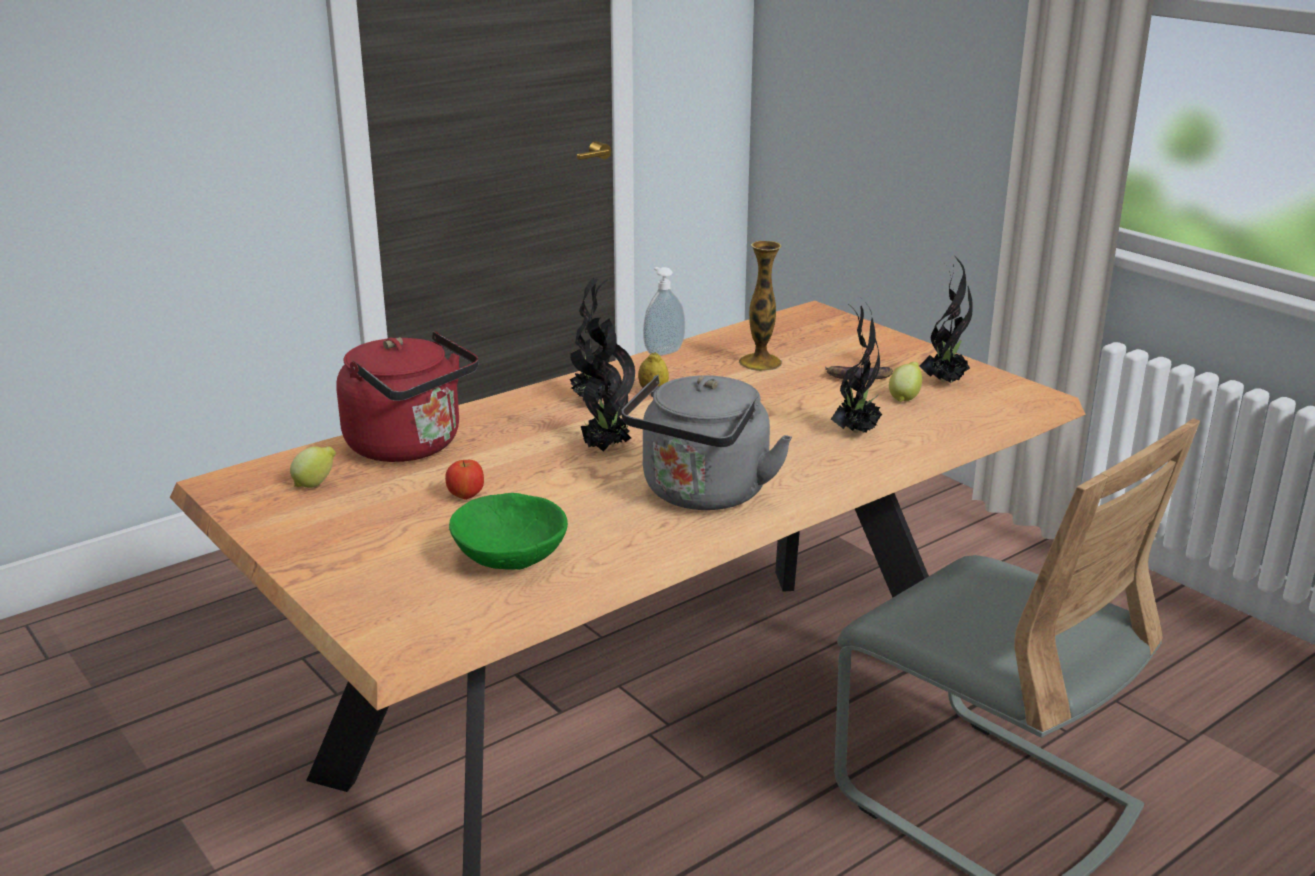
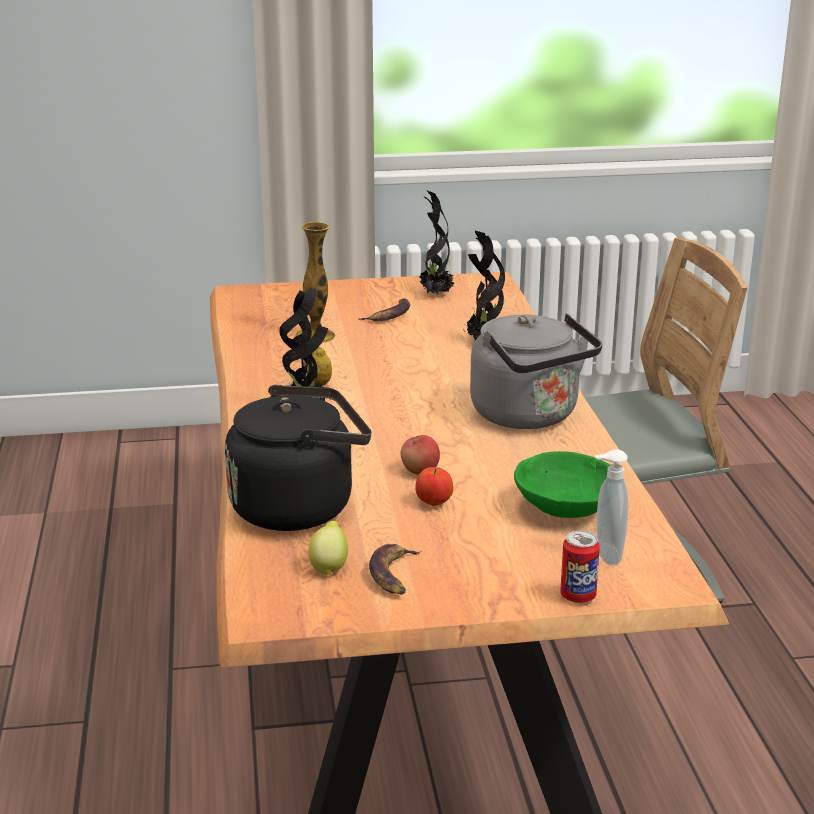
camera: 60 degrees left, 0 degrees up
red kettle [336,331,479,462] -> black kettle [225,385,371,531]
potted plant [570,318,635,452] -> none
soap dispenser [643,267,685,356] -> soap dispenser moved to [595,449,628,566]
lemon [889,362,922,402] -> none
none -> banana [369,544,422,595]
none -> apple [401,435,440,475]
none -> can [560,531,600,603]

